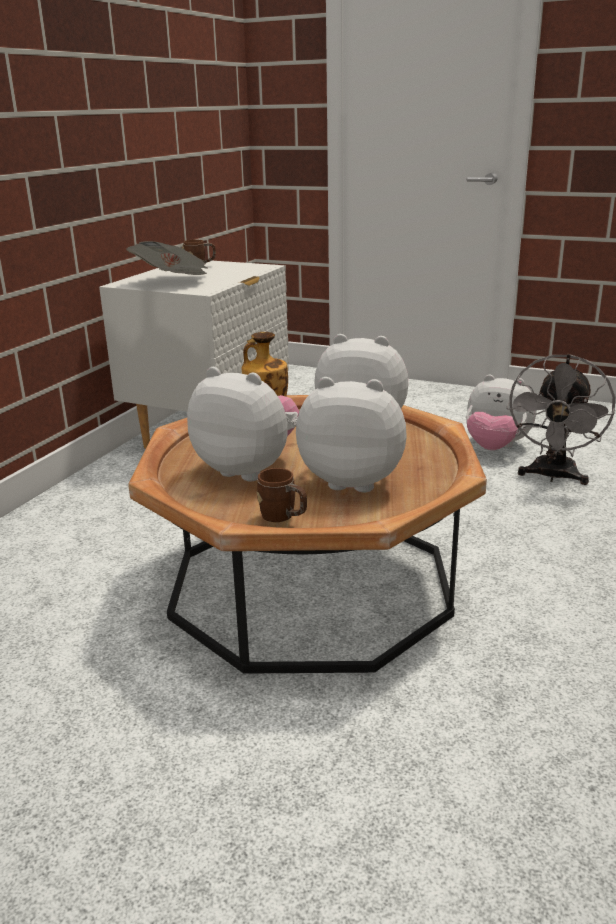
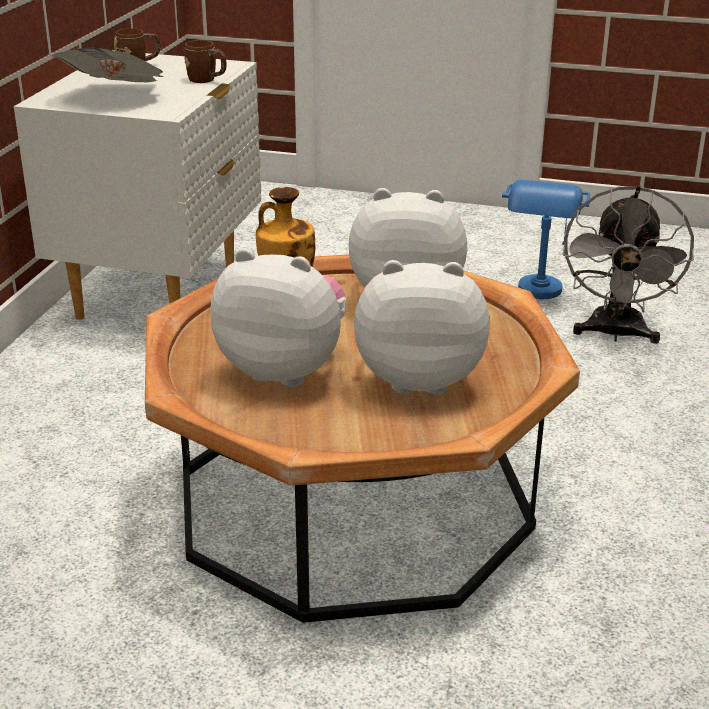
camera: 10 degrees left, 5 degrees up
brown mug [257,468,307,522] -> brown mug moved to [184,40,226,83]
plush toy [466,375,536,450] -> blue table lamp [502,180,591,299]

